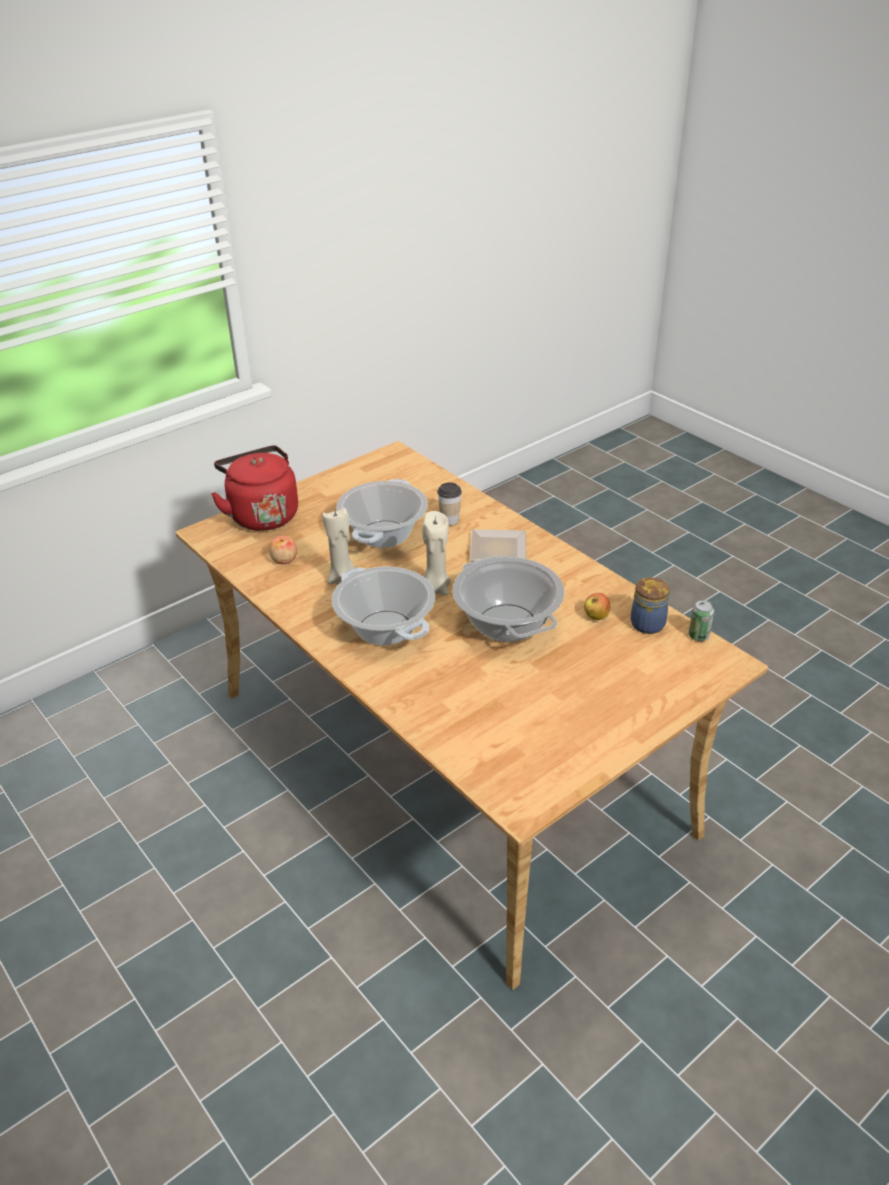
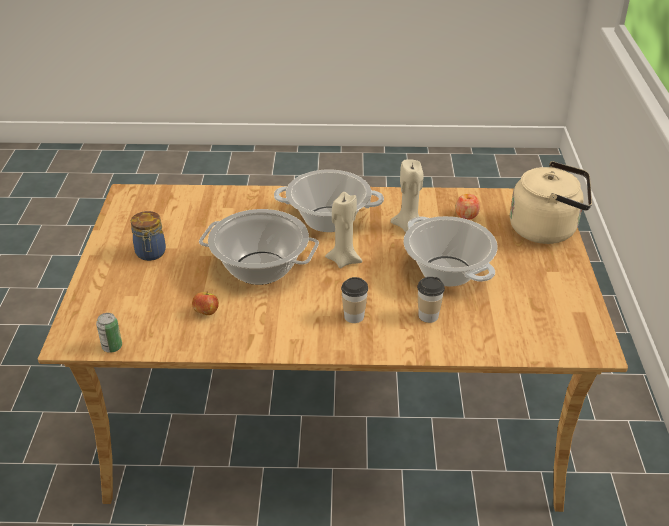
camera: 130 degrees right, 0 degrees up
red kettle [211,445,298,531] -> beige kettle [510,161,592,244]
plate [470,529,526,562] -> cup [341,277,368,323]
jar [631,577,670,634] -> jar moved to [131,211,166,261]

